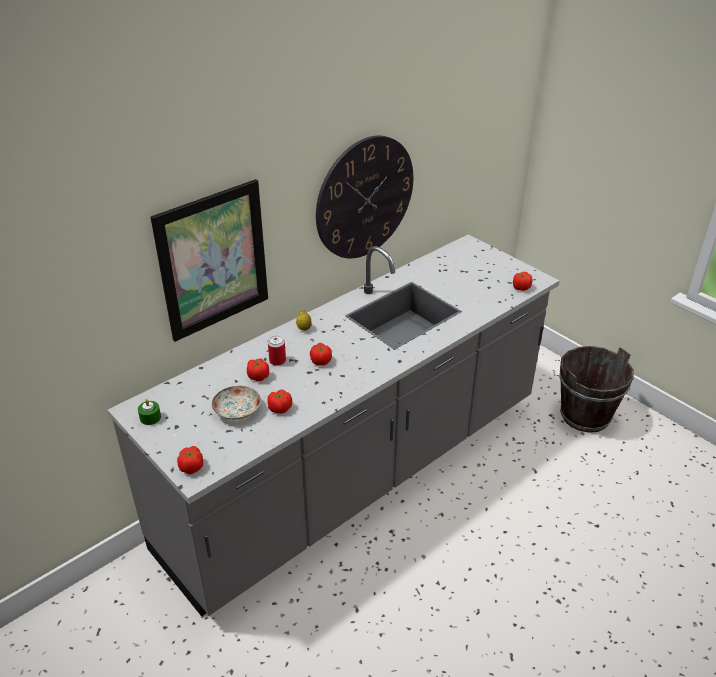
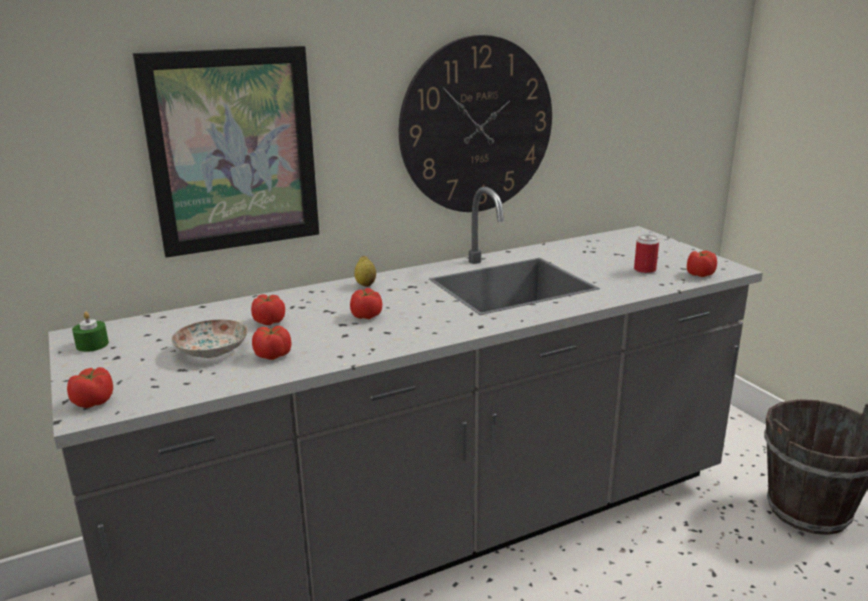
camera: 15 degrees right, 15 degrees down
can [268,335,286,366] -> can moved to [634,234,659,274]

